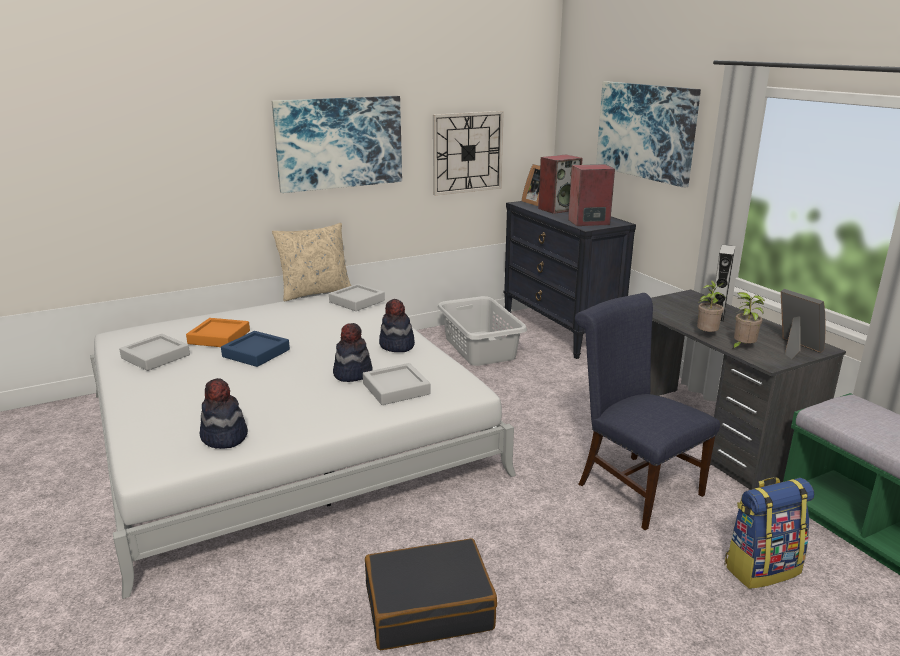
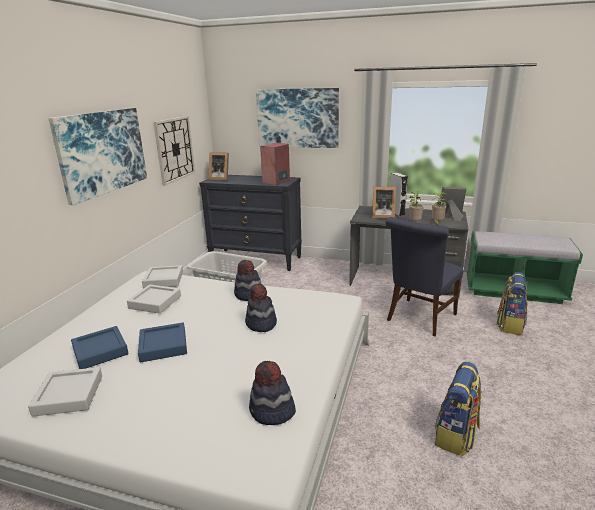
camera: 45 degrees left, 0 degrees up
orange tray [186,318,250,347] -> blue tray [71,326,128,369]
beige pillow [272,223,351,301] -> none
grey tray [363,363,431,405] -> grey tray moved to [127,285,181,314]
black suitcase [365,538,497,650] -> backpack [435,362,481,456]
speaker [538,155,583,214] -> none
blue chair [575,293,720,530] -> blue chair turned 60 degrees counterclockwise [385,217,463,336]
none -> picture frame [372,187,396,218]

